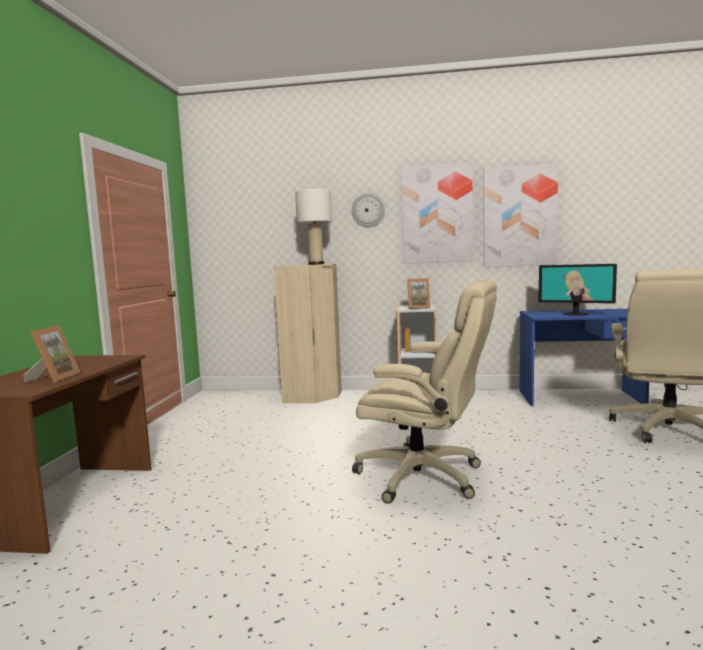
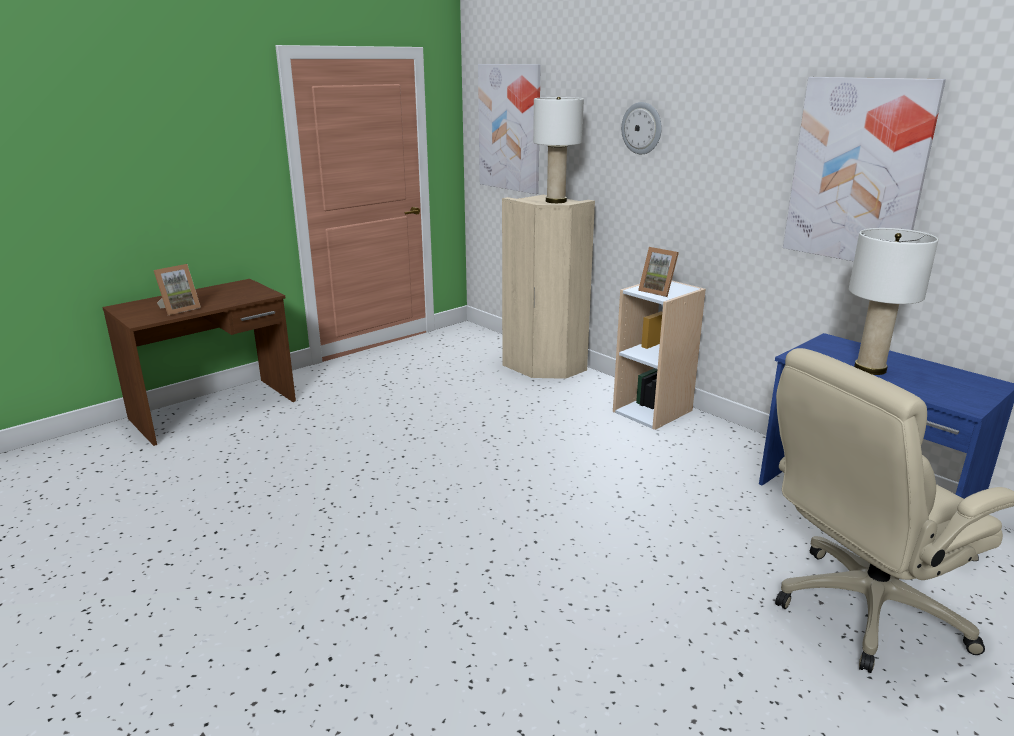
camera: 40 degrees right, 15 degrees up
beige office chair [352,280,497,504] -> none
picture [401,162,473,264] -> picture moved to [478,64,541,194]
monitor [538,264,617,316] -> white table lamp [849,228,938,375]

